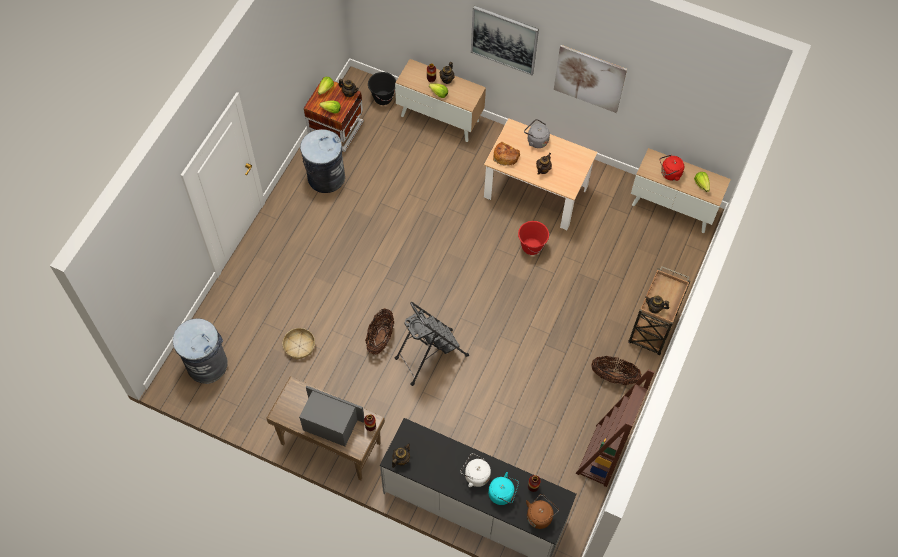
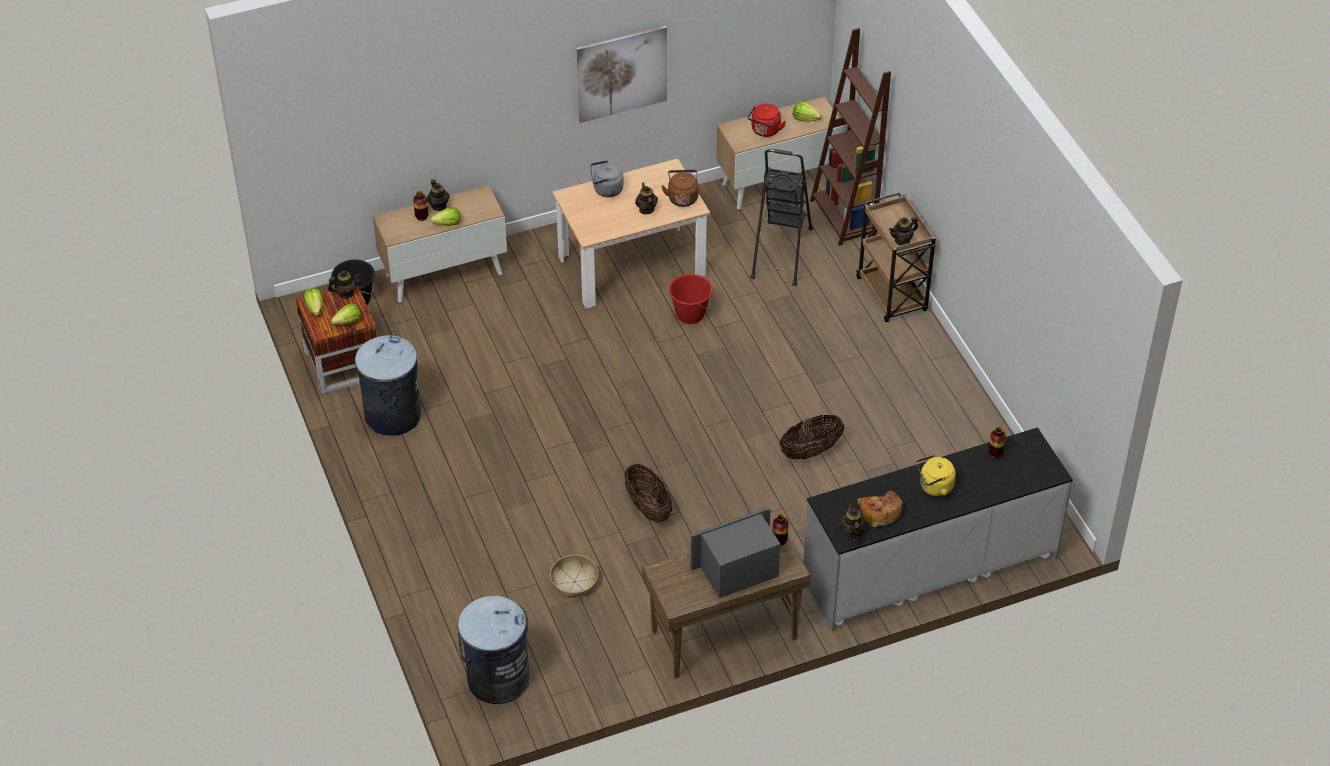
camera: 45 degrees left, 15 degrees down
step ladder [395,302,469,386] -> step ladder moved to [750,149,813,286]
white kettle [460,453,491,487] -> yellow kettle [916,455,956,496]
picture [471,6,539,75] -> none
turquoise kettle [488,472,519,505] -> none
bread [493,142,520,166] -> bread moved to [857,491,903,527]
brown kettle [526,494,559,529] -> brown kettle moved to [662,170,699,207]
brown bookcase [576,369,655,487] -> brown bookcase moved to [810,28,891,246]
basket [591,356,641,385] -> basket moved to [780,415,844,459]

